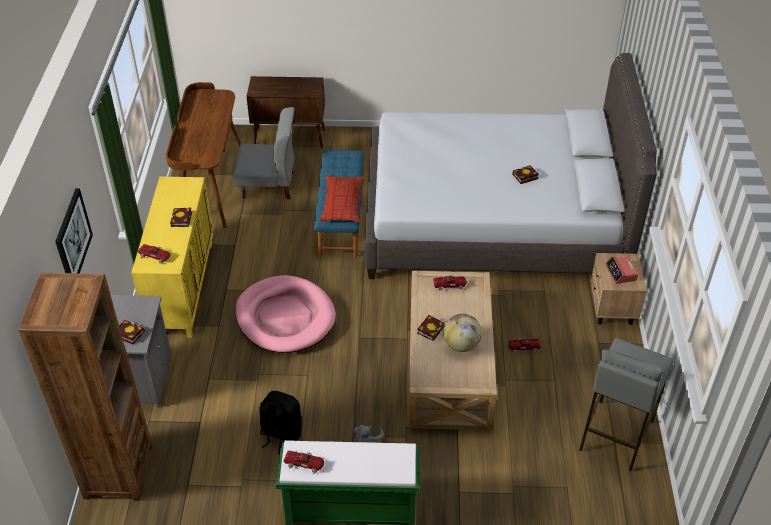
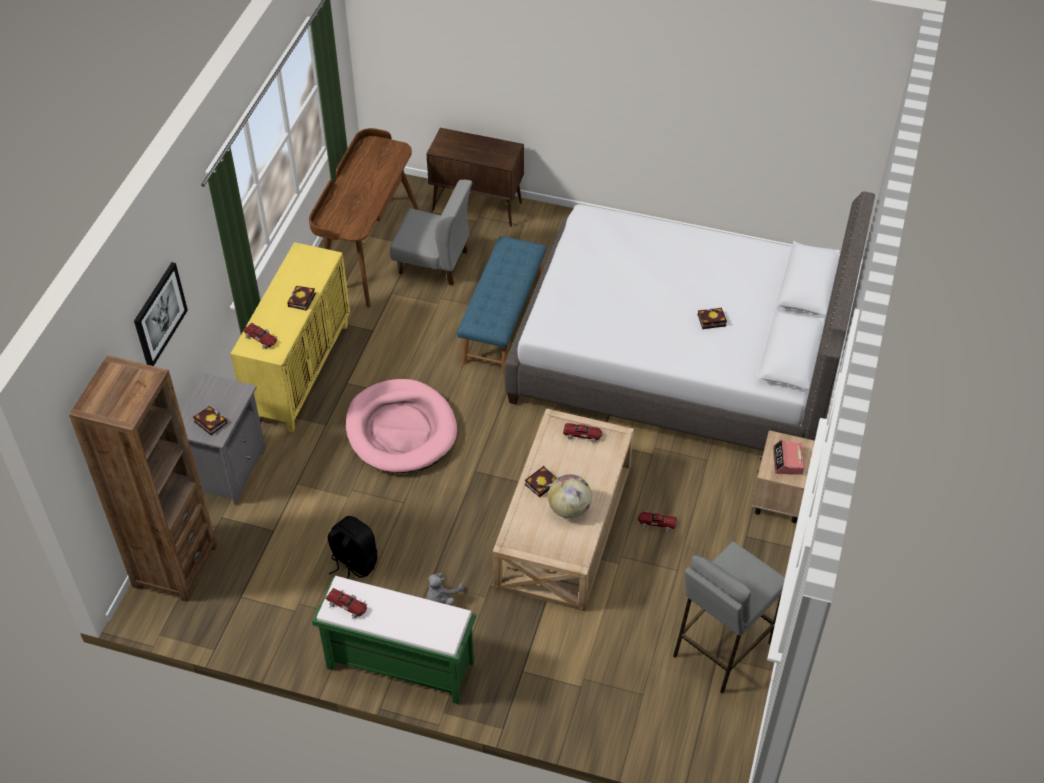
camera: 15 degrees right, 5 degrees up
pillow [320,175,363,222] -> none

